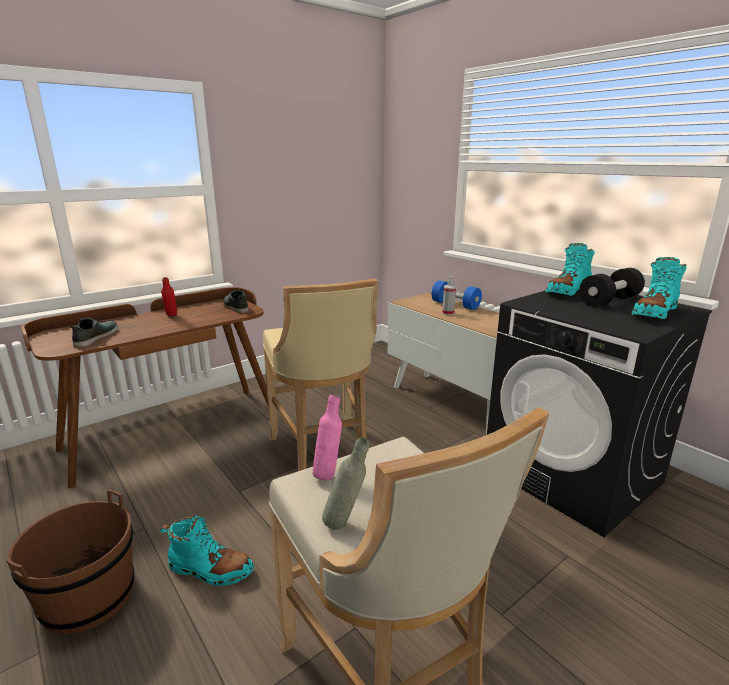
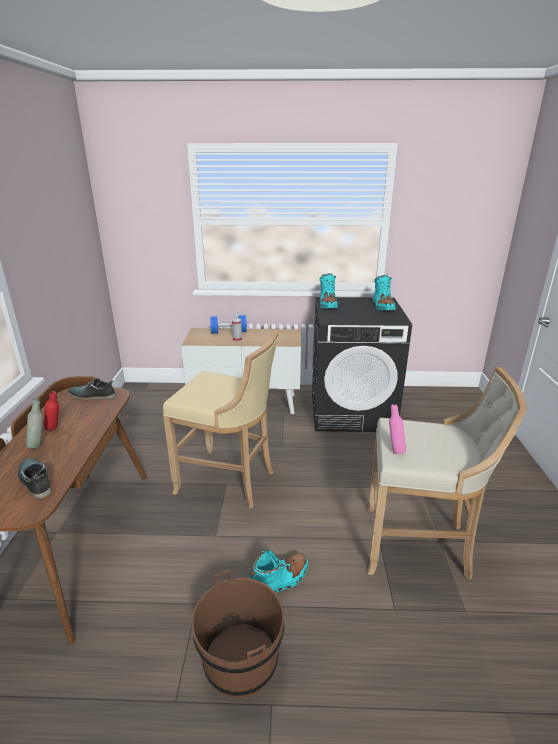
camera: 50 degrees left, 5 degrees up
grey bottle [322,437,369,530] -> grey bottle moved to [26,399,43,449]
black dumbbell [579,268,645,307] -> none

